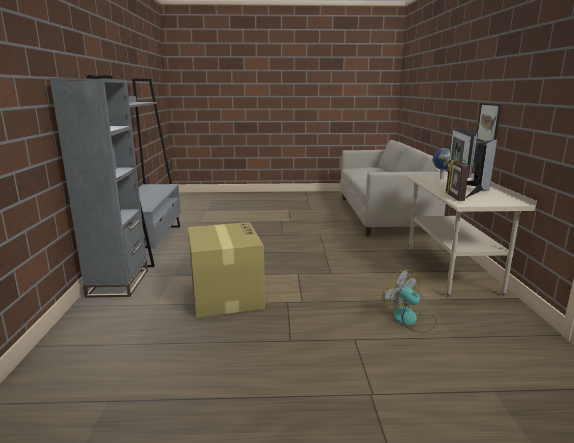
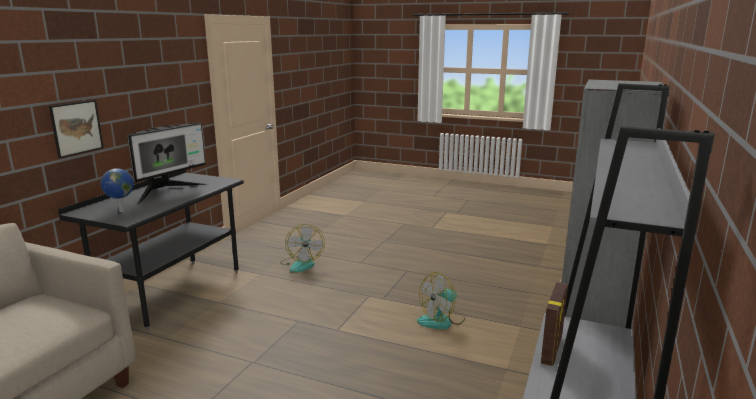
camera: 155 degrees left, 0 degrees up
cardboard box [188,222,265,318] -> fan [417,272,465,329]
beige desk [407,173,537,297] -> black desk [58,170,244,330]
picture frame [446,160,469,201] -> picture frame moved to [541,282,568,366]

